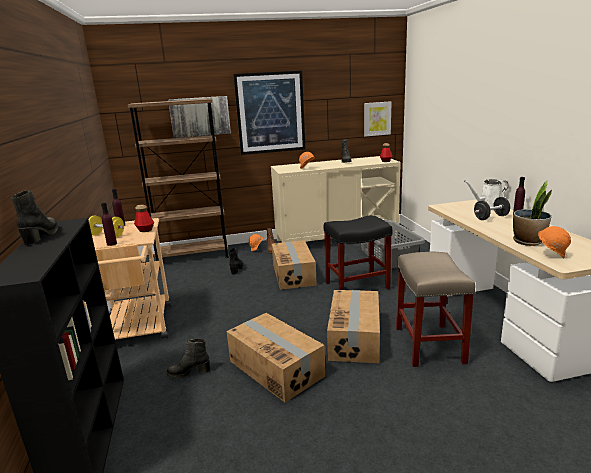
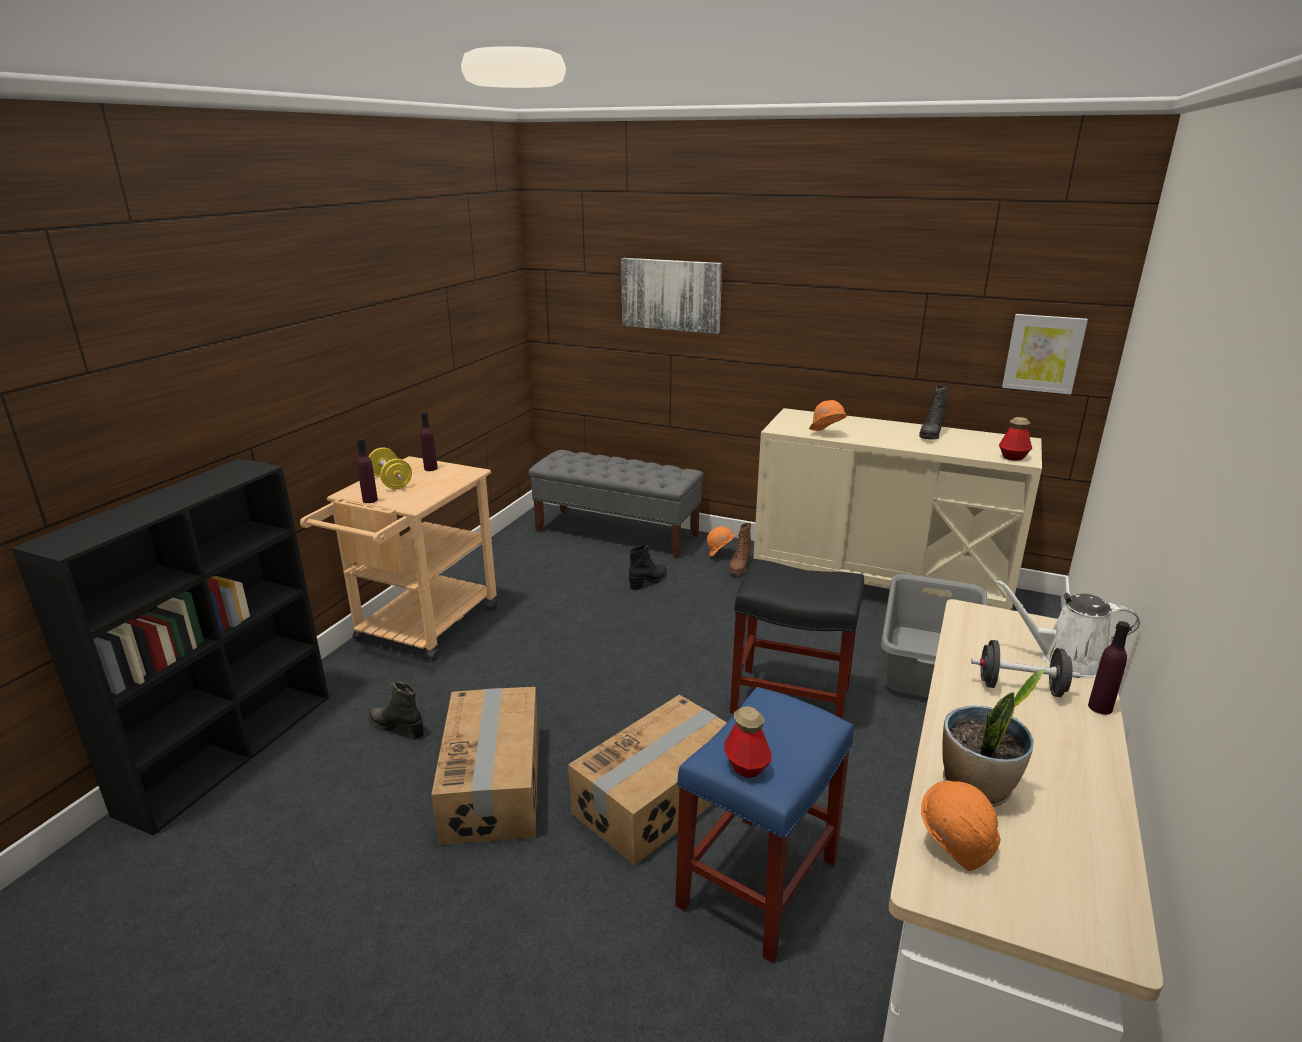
camera: 35 degrees right, 5 degrees up
black boot [11,190,58,245] -> none
brown bookcase [128,99,229,261] -> grey bench [528,450,704,559]
bottle [134,205,154,232] -> bottle moved to [724,706,772,778]
picture [233,70,306,155] -> none
cardboard box [272,240,317,290] -> none
beige stool [396,252,475,367] -> blue stool [675,687,854,963]

